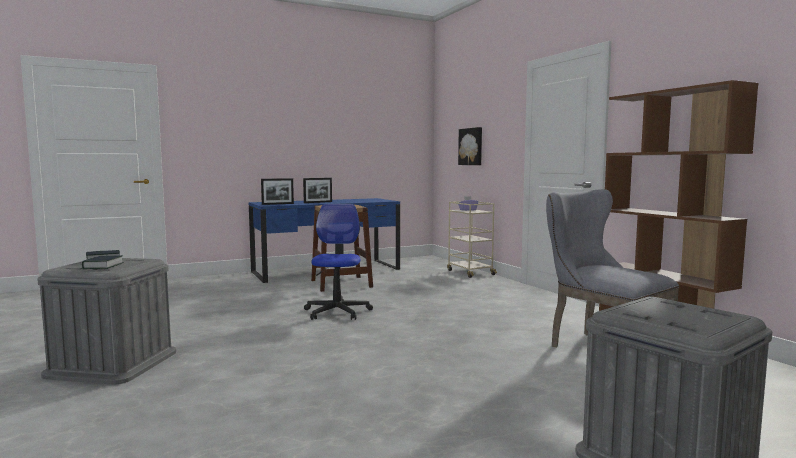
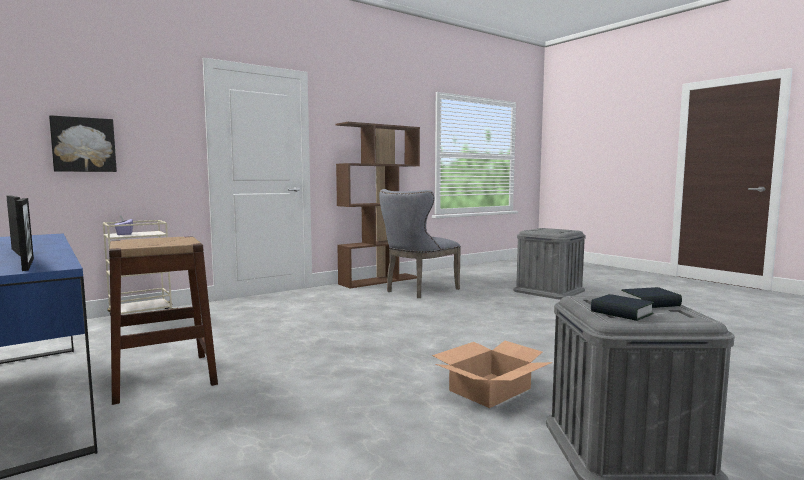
camera: 100 degrees left, 0 degrees up
office chair [304,204,373,320] -> none
none -> cardboard box [432,341,553,408]

